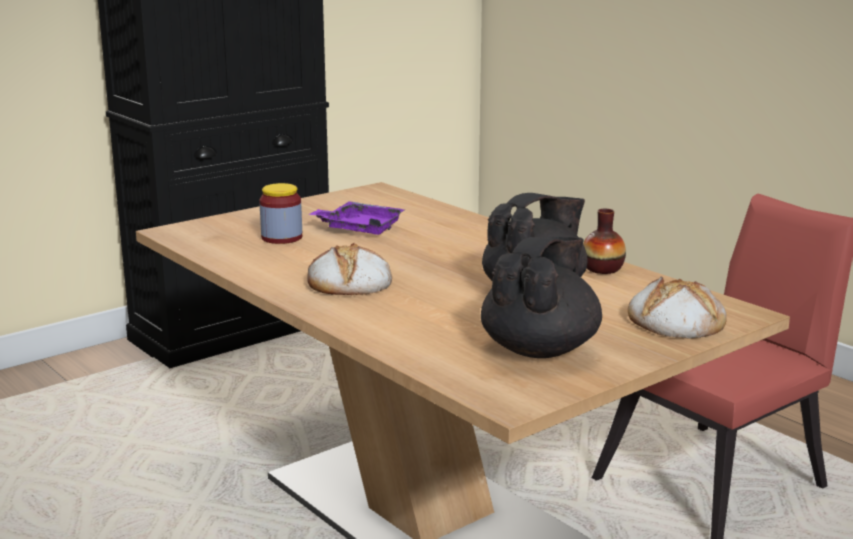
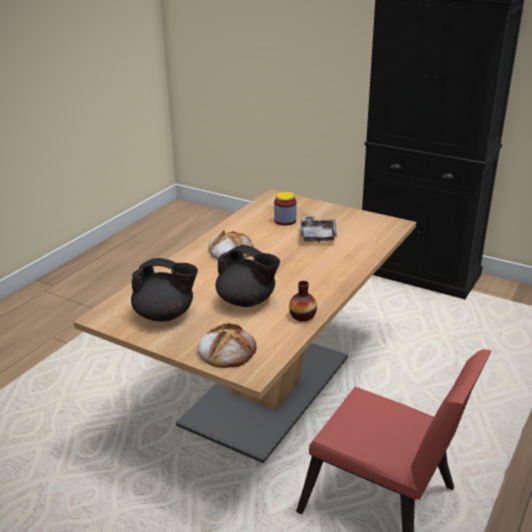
camera: 70 degrees right, 10 degrees up
purple tray [309,201,405,235] -> grey tray [300,216,337,243]

